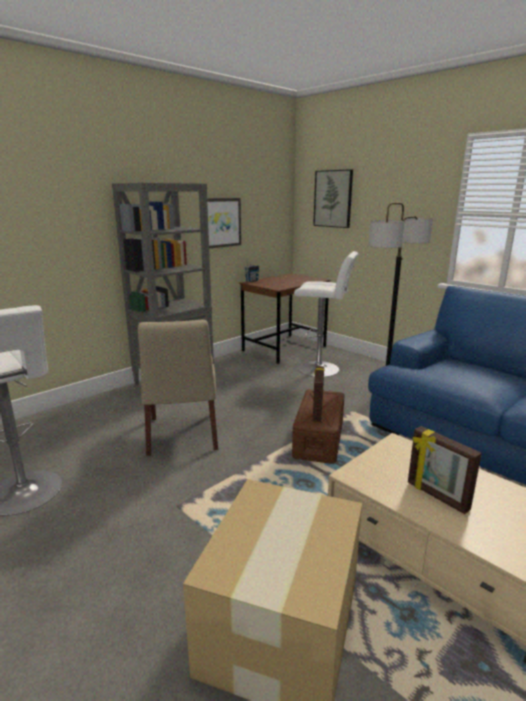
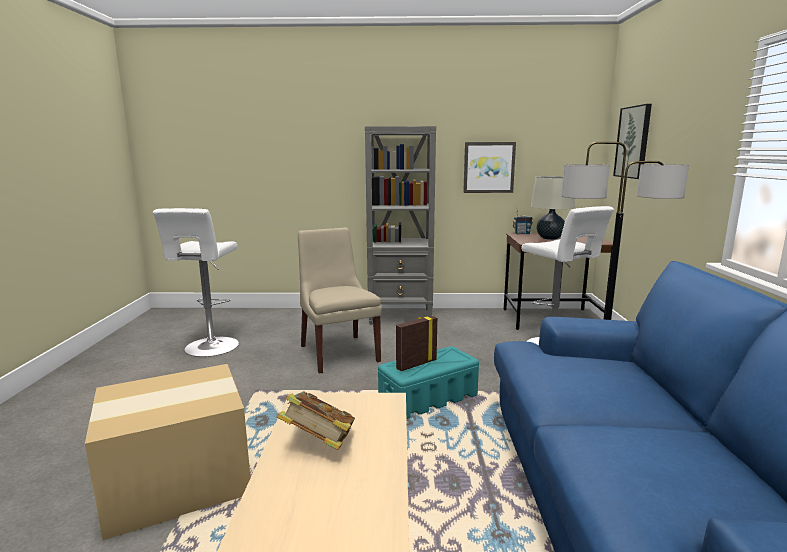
camera: 45 degrees right, 5 degrees down
beige chair [138,320,218,456] -> beige chair turned 120 degrees clockwise [298,227,382,374]
brown storage box [292,389,345,464] -> turquoise storage box [378,346,479,419]
picture frame [408,426,482,514] -> book [276,391,355,450]
none -> beige table lamp [531,176,575,240]

